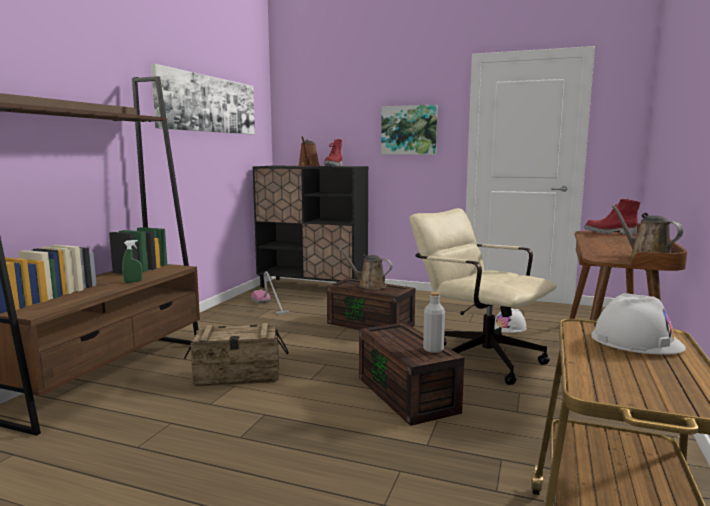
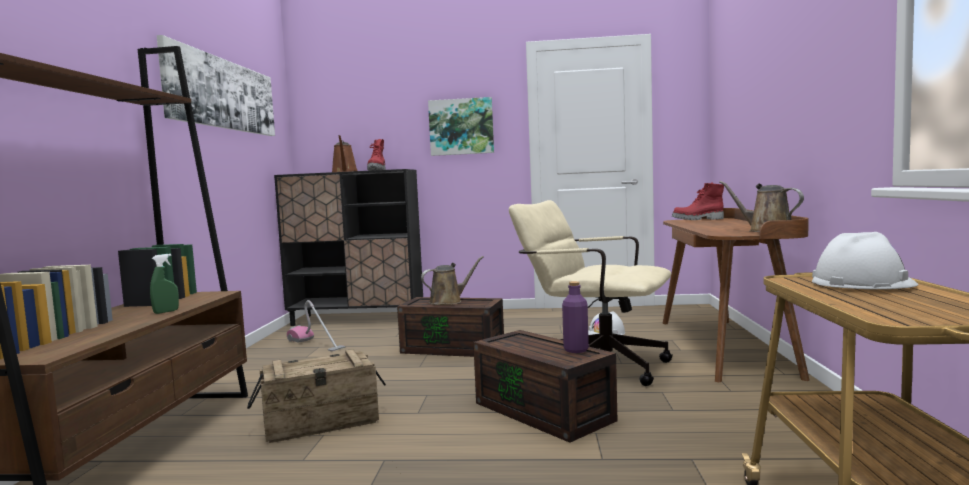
camera: 15 degrees left, 5 degrees down
brown watering can [339,249,393,289] -> brown watering can turned 135 degrees clockwise [421,256,484,305]
grey bottle [423,292,445,353] -> purple bottle [562,281,589,353]

